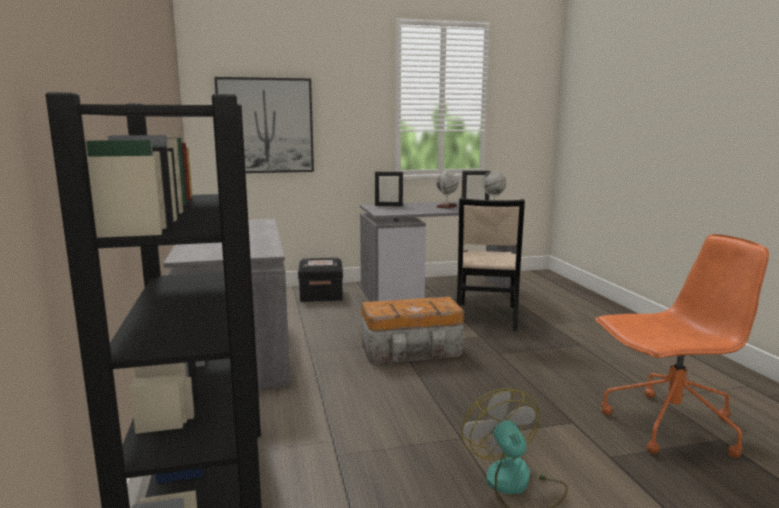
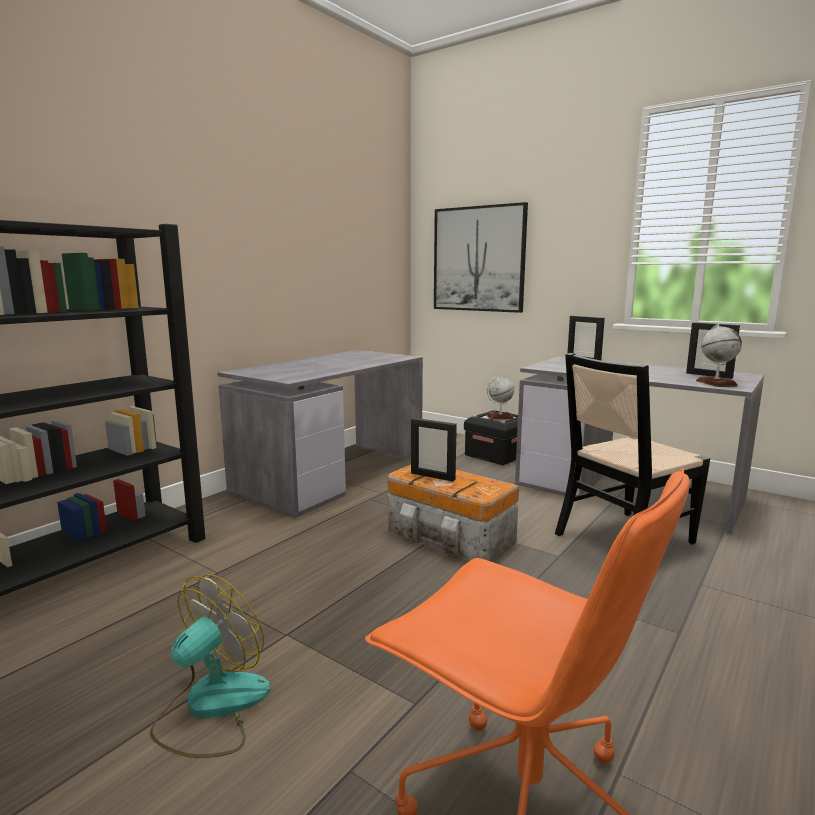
camera: 50 degrees right, 0 degrees up
globe [436,171,459,209] -> globe moved to [487,376,514,420]
none -> picture frame [411,418,457,482]

